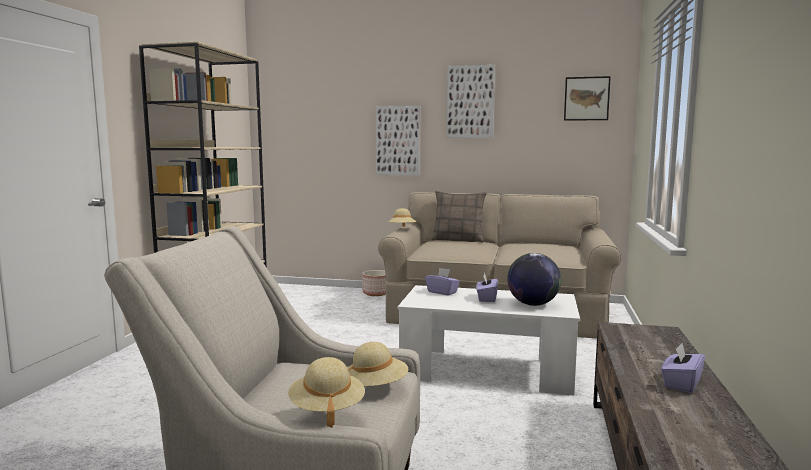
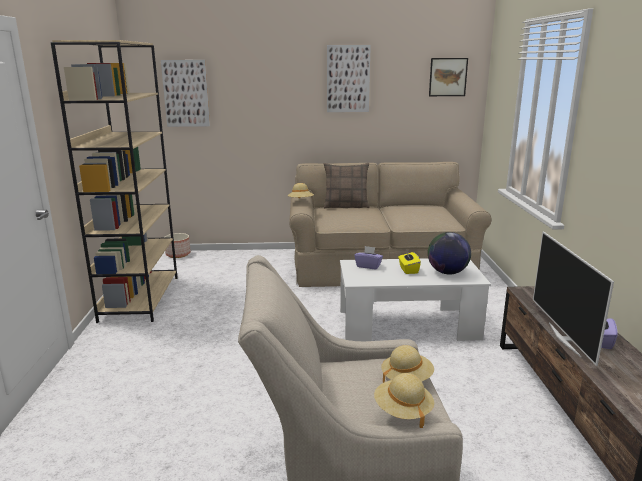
camera: 15 degrees left, 10 degrees up
planter [362,270,386,296] -> planter moved to [164,233,191,258]
picture [376,106,421,175] -> picture moved to [161,60,210,127]
purple tissue box [476,273,498,302] -> yellow tissue box [398,250,421,274]
none -> television [533,231,614,366]

